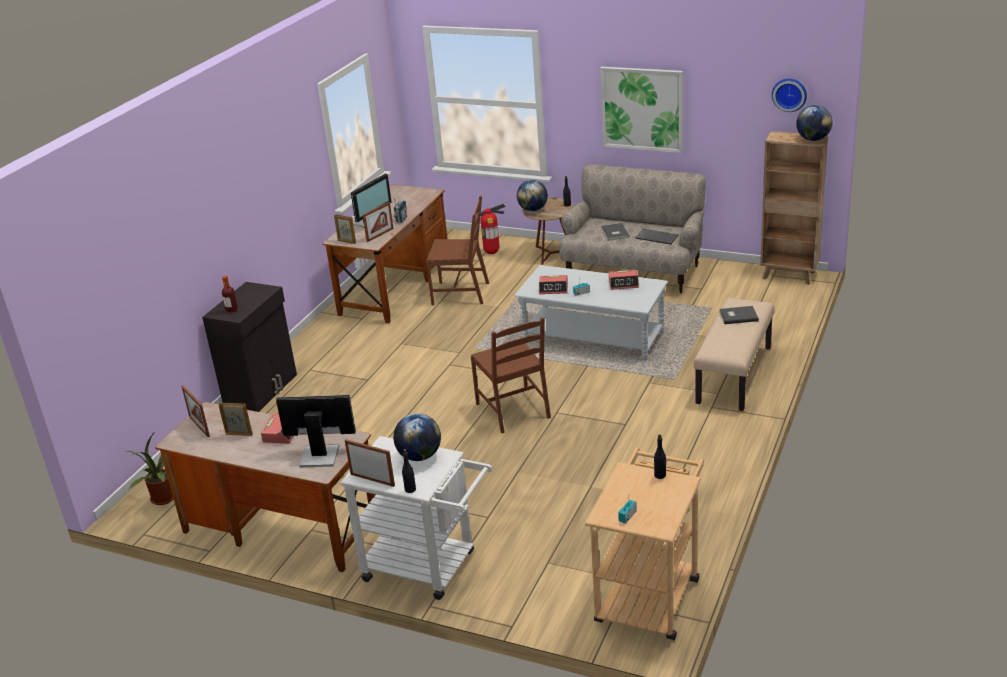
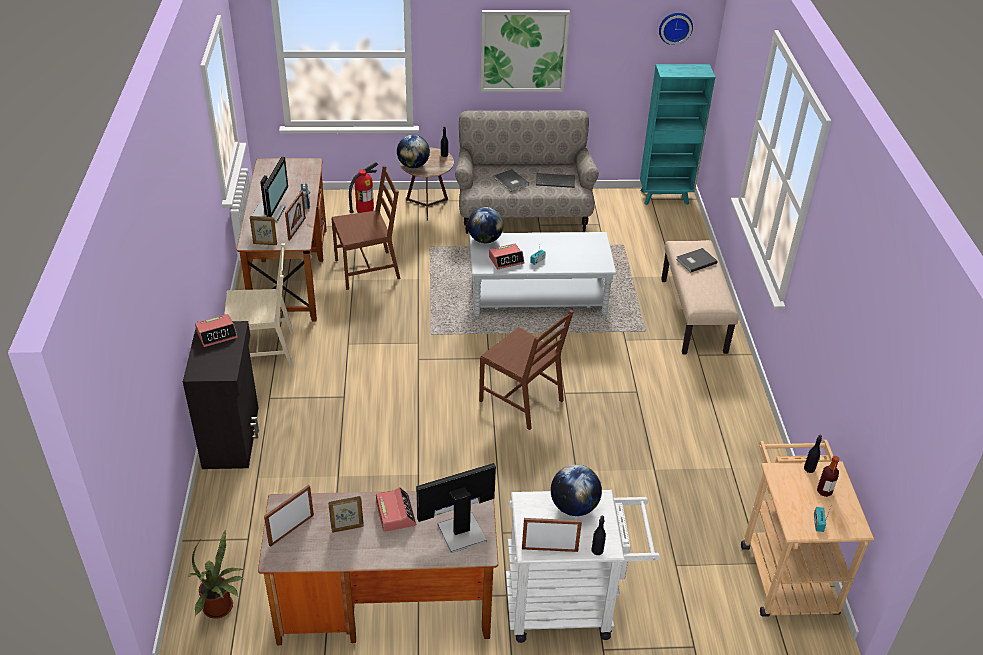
camera: 30 degrees left, 10 degrees up
picture frame [181,385,210,437] -> picture frame turned 105 degrees clockwise [264,485,314,547]
bottle [222,276,238,313] -> bottle moved to [817,456,839,497]
alarm clock [609,270,639,290] -> alarm clock moved to [195,314,238,347]
brown bookcase [760,131,828,285] -> turquoise bookcase [640,64,715,205]
globe [796,105,833,141] -> globe moved to [468,207,504,243]
none -> beige chair [224,243,294,367]

